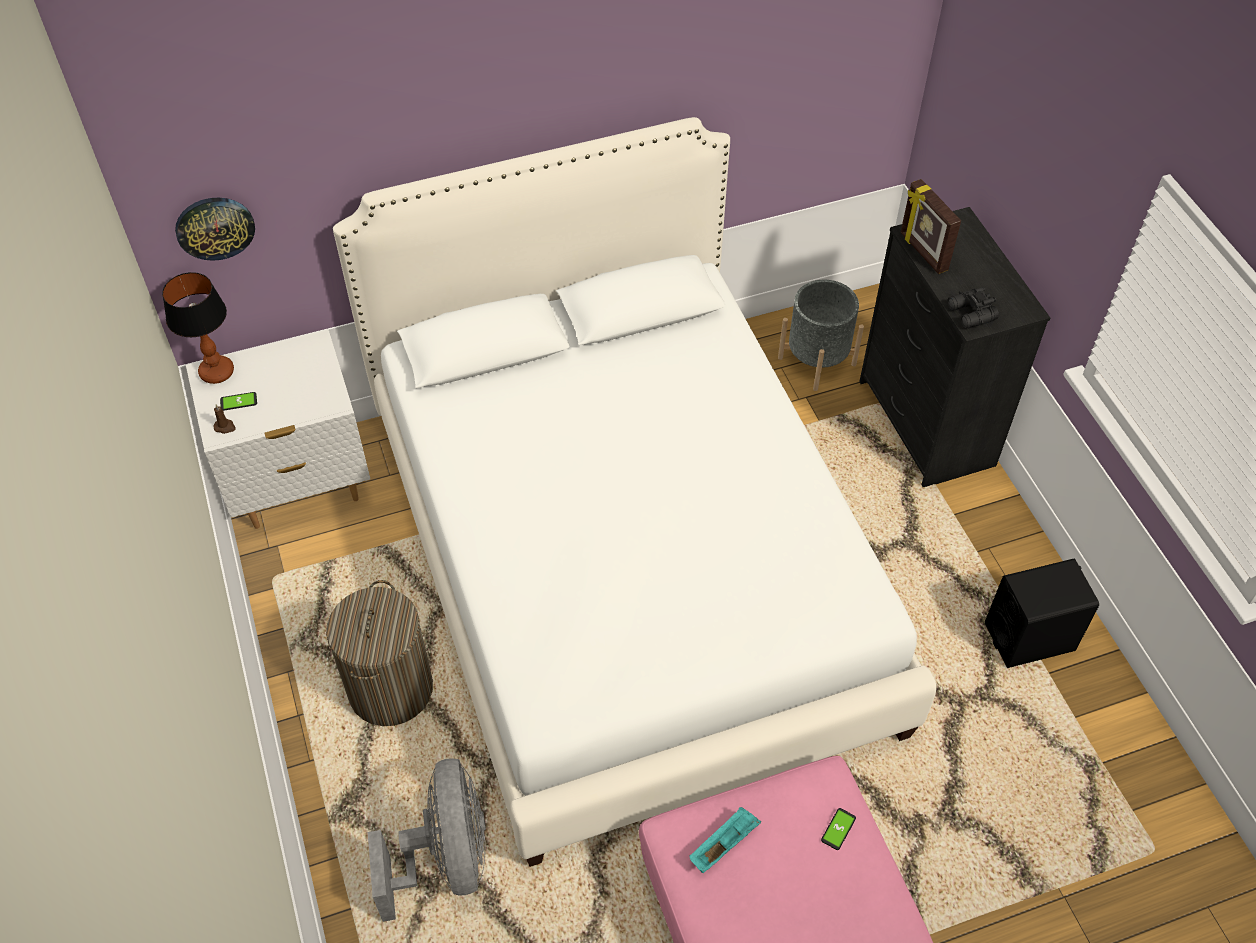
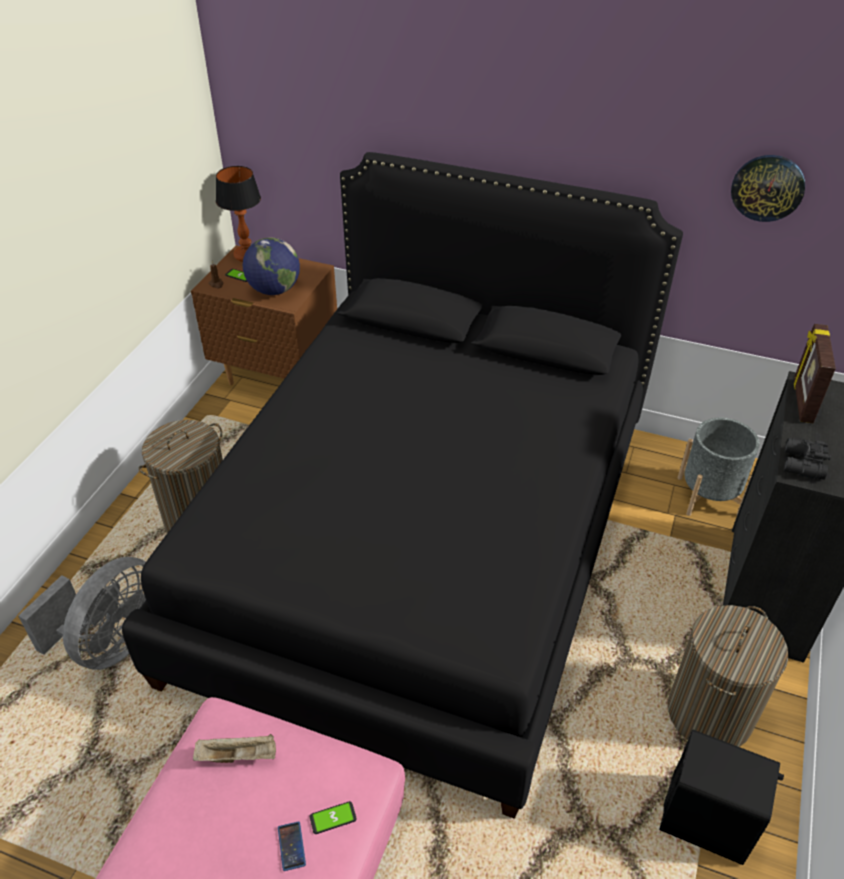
camera: 40 degrees right, 10 degrees down
wall clock [175,197,255,261] -> wall clock moved to [731,155,805,222]
white nightstand [186,329,370,529] -> brown nightstand [191,245,337,385]
white bed [333,117,936,867] -> black bed [122,152,683,819]
turquoise tray [690,807,761,873] -> beige tray [193,734,276,763]
none -> globe [243,237,300,295]
none -> phone [278,821,306,871]
none -> laundry basket [668,605,789,747]

